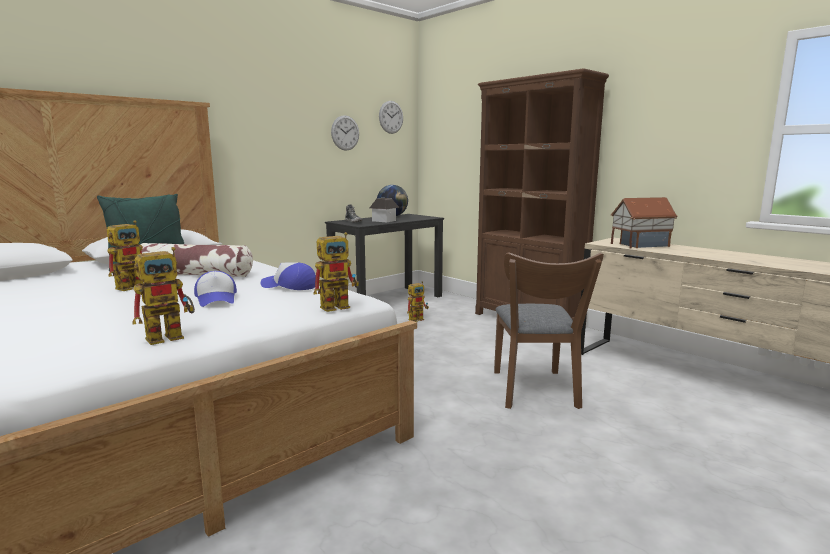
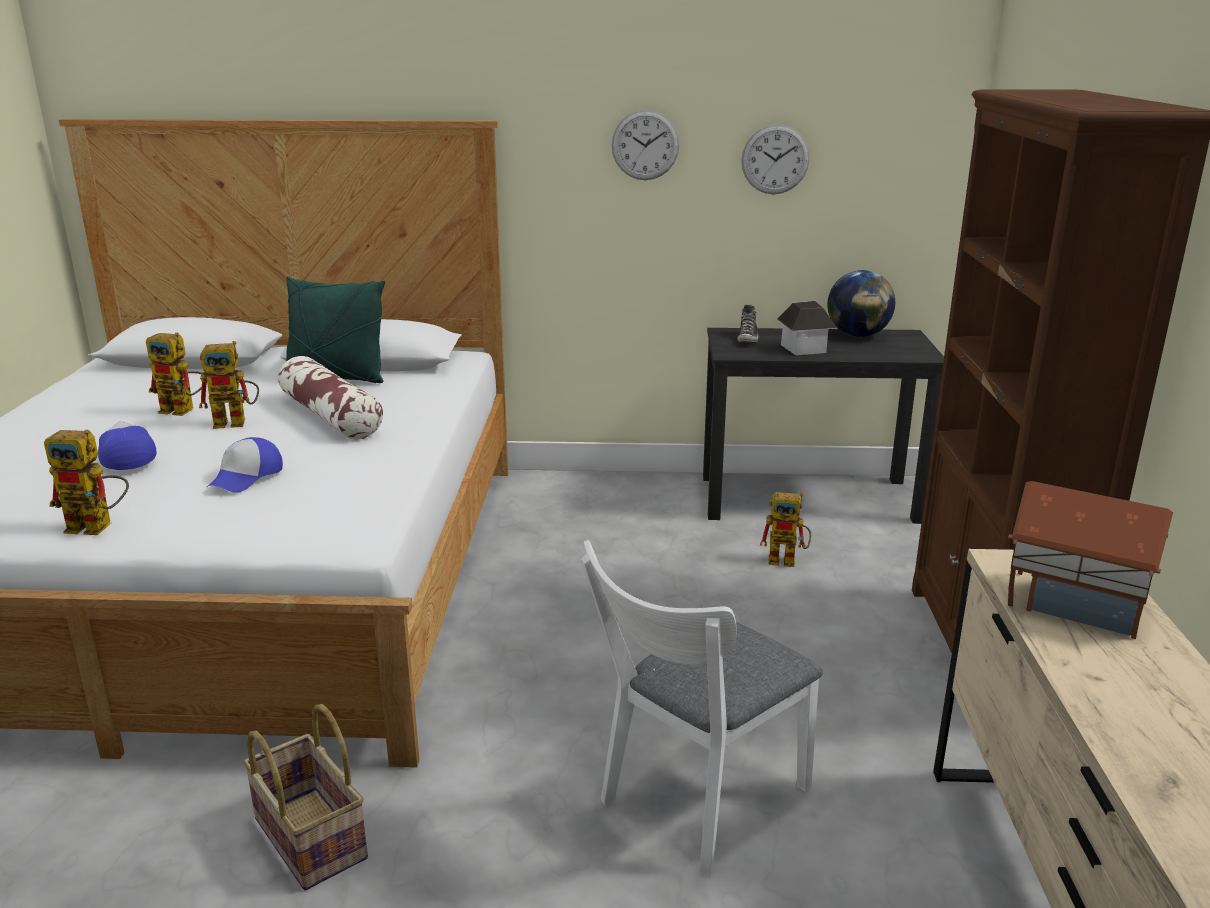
camera: 45 degrees right, 10 degrees up
cap [261,262,316,290] -> cap moved to [98,421,156,470]
toy robot [314,232,359,312] -> toy robot moved to [146,332,202,416]
wall clock [379,101,403,134] -> wall clock moved to [612,110,679,180]
brown chair [494,253,604,409] -> white chair [581,540,823,877]
none -> basket [243,704,368,890]

